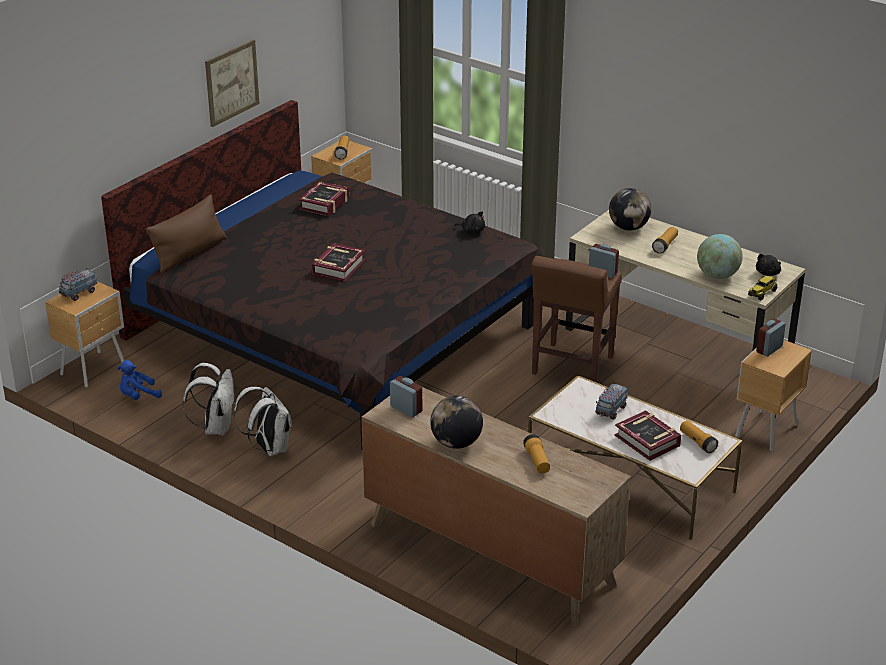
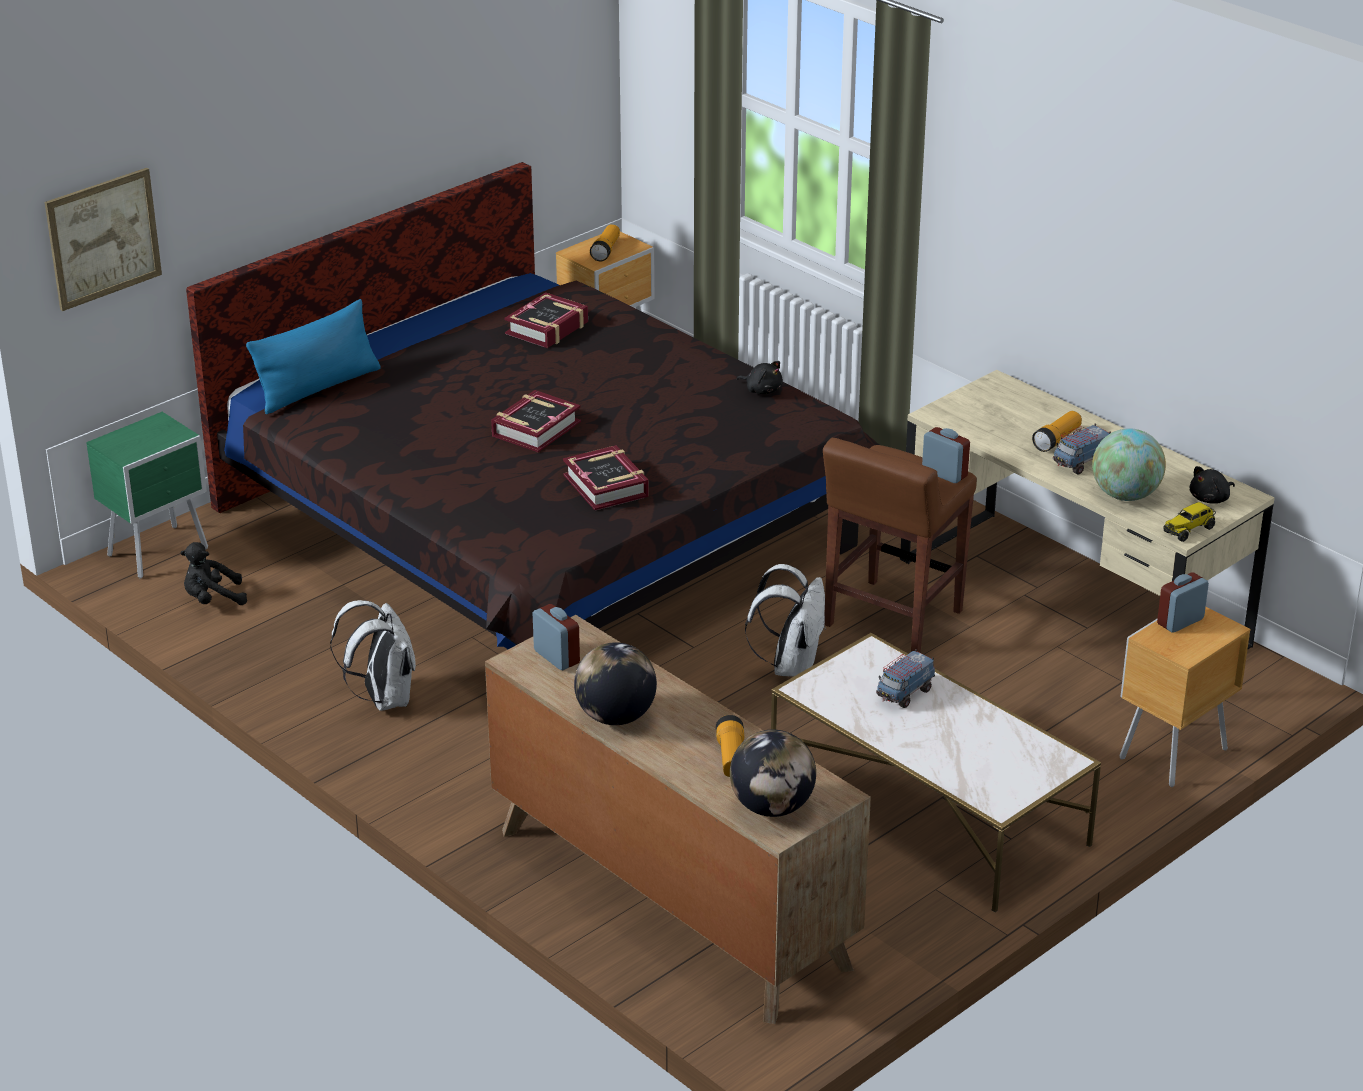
camera: 10 degrees right, 0 degrees up
brown nightstand [45,281,125,388] -> green nightstand [86,412,208,579]
toy truck [59,268,97,301] -> toy truck moved to [1053,424,1111,475]
blue plush toy [117,360,162,400] -> black plush toy [180,542,247,605]
brown pillow [146,195,226,273] -> blue pillow [246,299,381,414]
white backpack [182,363,235,436] -> white backpack moved to [745,564,826,677]
picture [205,40,259,127] -> picture moved to [45,168,162,311]
globe [609,188,651,231] -> globe moved to [730,730,816,817]
book [615,410,681,461] -> book moved to [563,445,649,511]
flashlight [680,420,718,453] -> none

